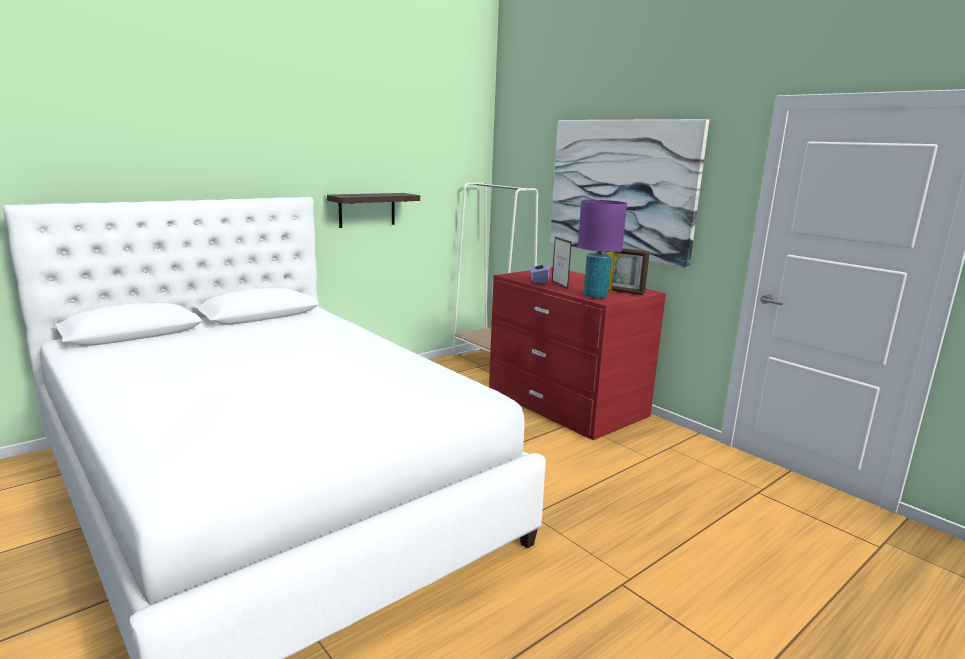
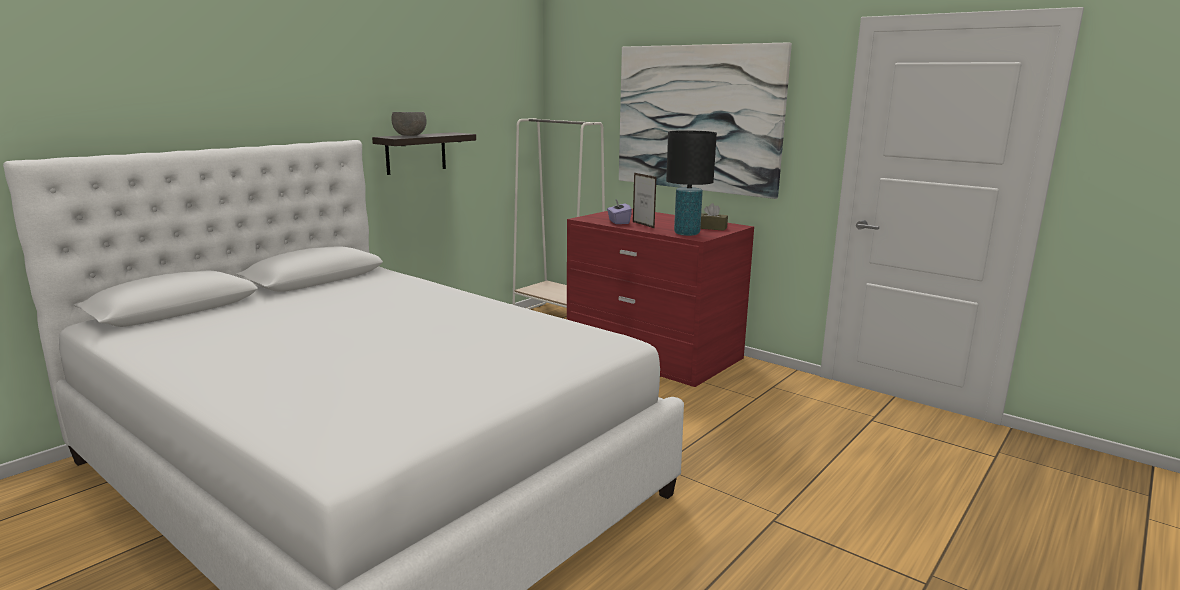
camera: 10 degrees left, 0 degrees up
purple table lamp [578,200,627,299] -> black table lamp [666,130,717,236]
picture frame [605,248,650,295] -> brown tissue box [700,203,728,231]
none -> grey bowl [391,112,427,136]

